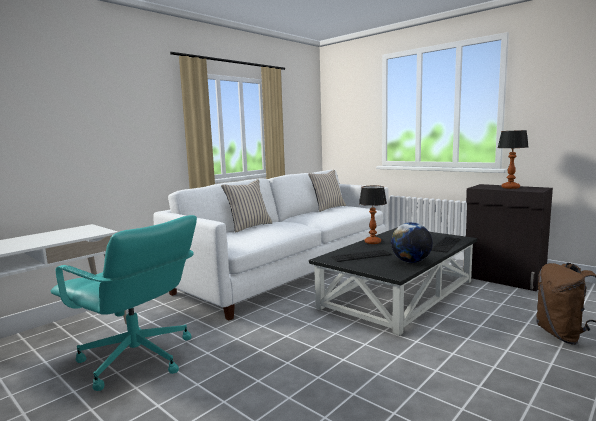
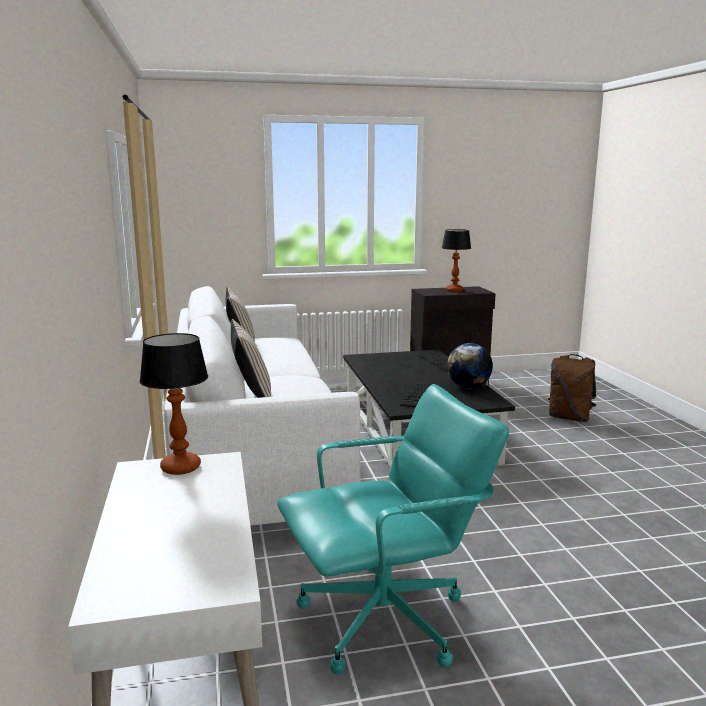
camera: 55 degrees left, 5 degrees up
table lamp [359,186,387,244] -> table lamp moved to [140,333,208,475]

